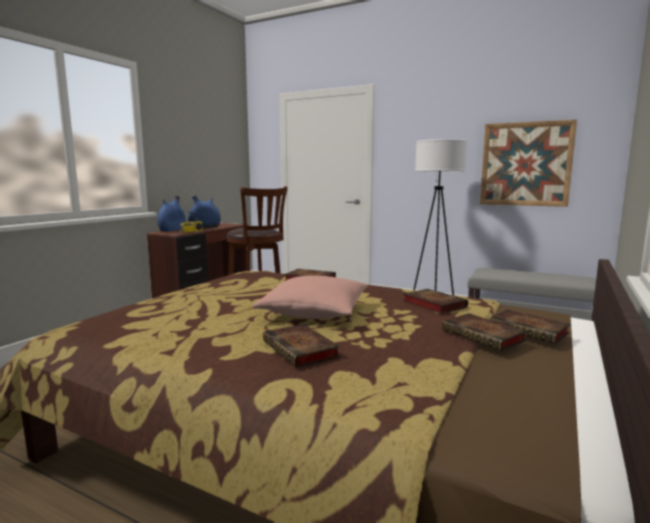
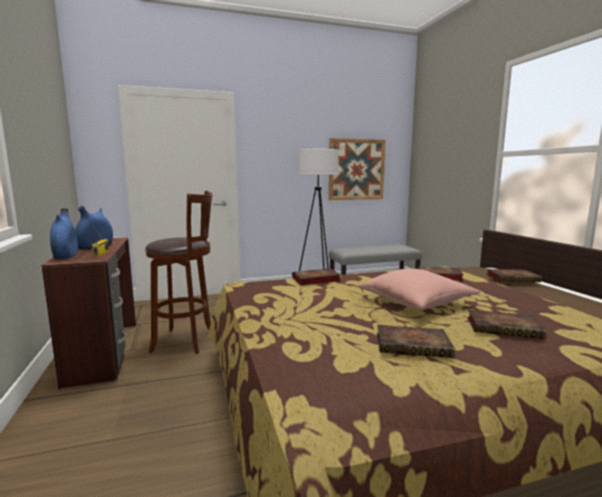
camera: 45 degrees left, 0 degrees up
book [442,313,527,351] -> book moved to [377,325,455,358]

